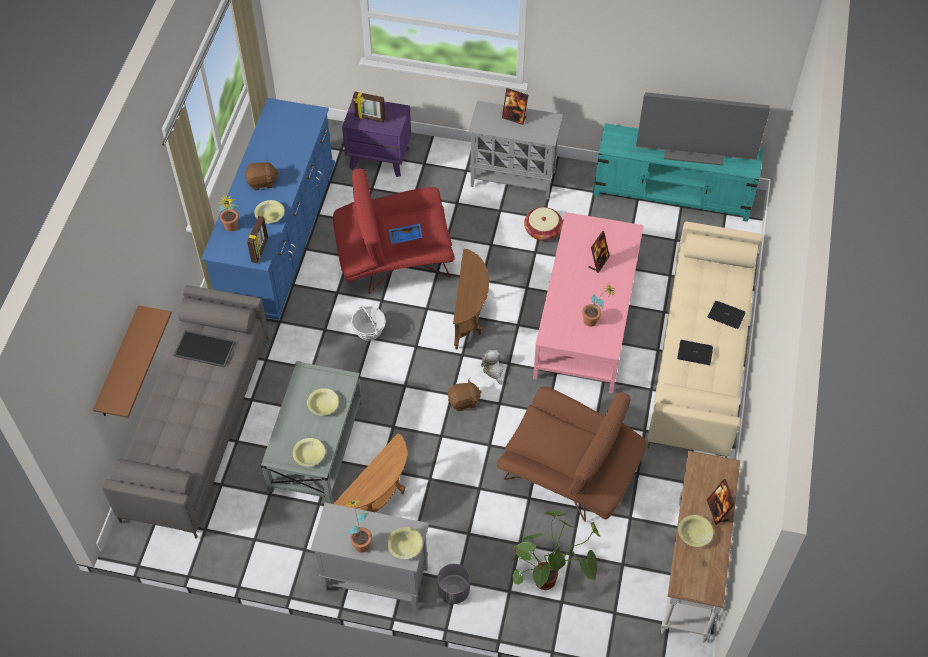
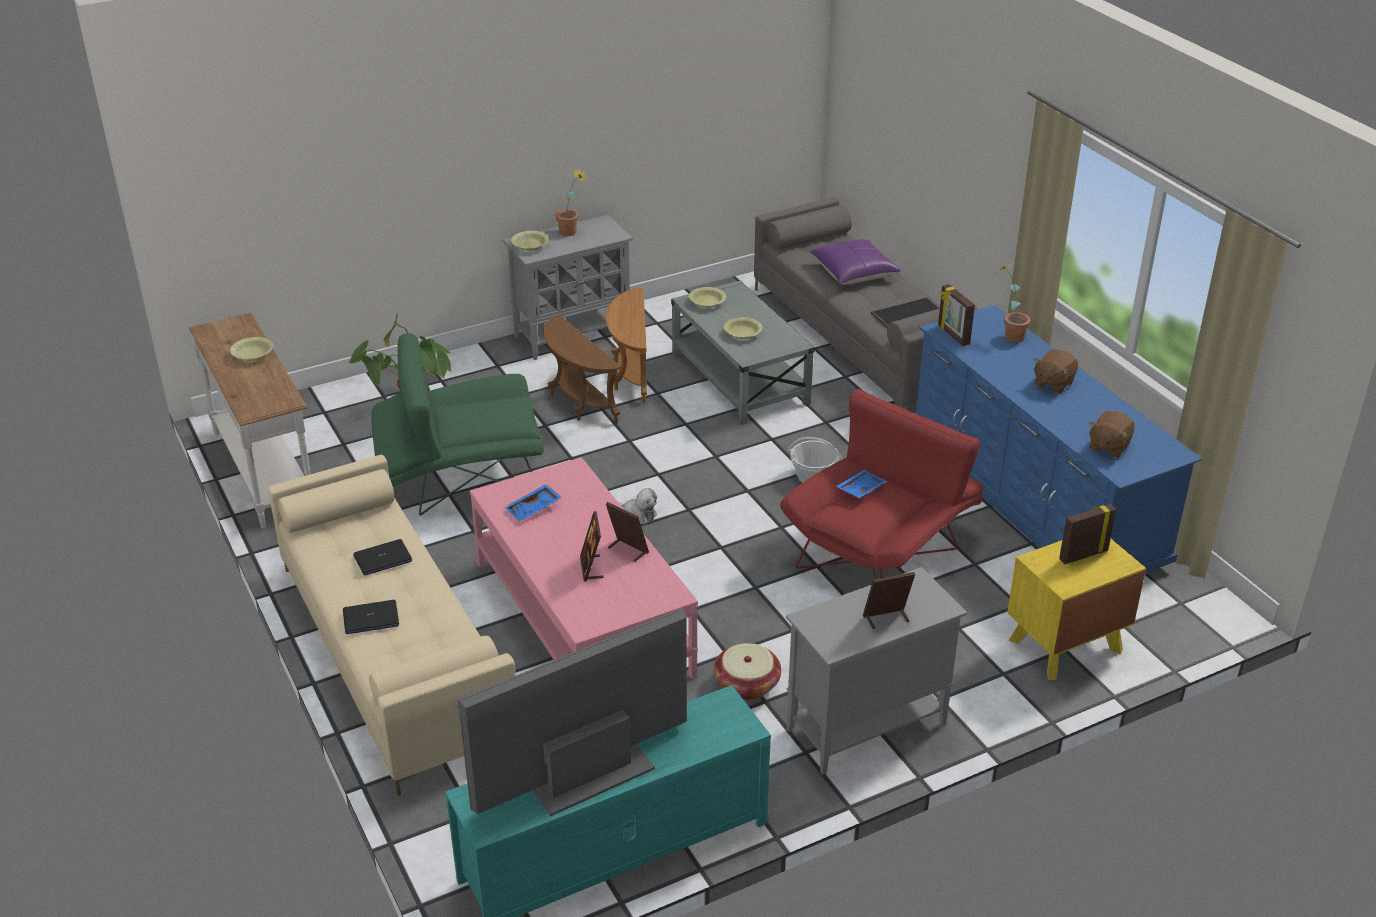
camera: 140 degrees right, 20 degrees down
brown shelf [93,305,172,418] -> none
yellow bowl [254,200,285,223] -> none
purple nightstand [342,98,411,177] -> yellow nightstand [1007,539,1146,680]
grey planter [437,564,470,604] -> none
brown plush toy [448,379,482,411] -> brown plush toy moved to [1089,411,1135,458]
brown side table [453,249,489,350] -> brown side table moved to [543,314,621,424]
brown armchair [497,386,646,522] -> green armchair [371,333,544,516]
potted plant [582,283,615,327] -> blue tray [504,484,562,521]
picture frame [707,479,735,525] -> picture frame moved to [606,502,649,562]
none -> purple pillow [810,239,901,285]

